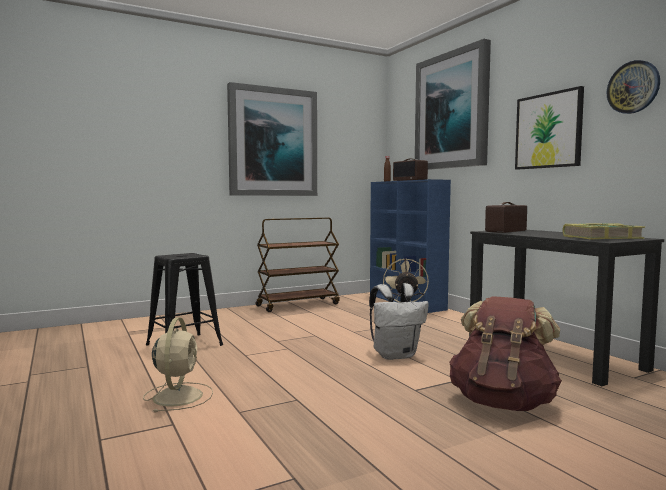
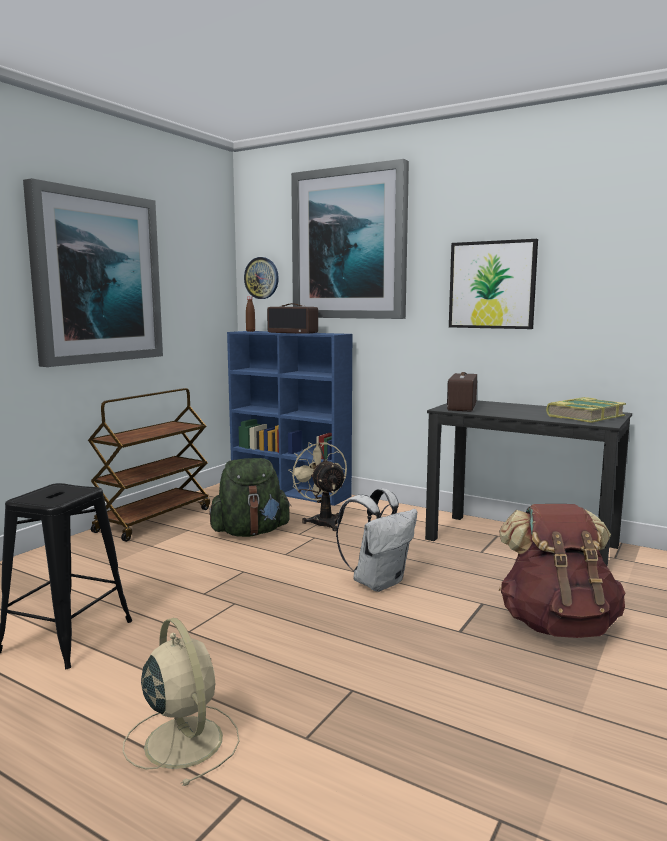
camera: 30 degrees left, 5 degrees up
wall clock [607,60,660,114] -> wall clock moved to [244,257,279,299]
none -> green backpack [209,458,291,537]

